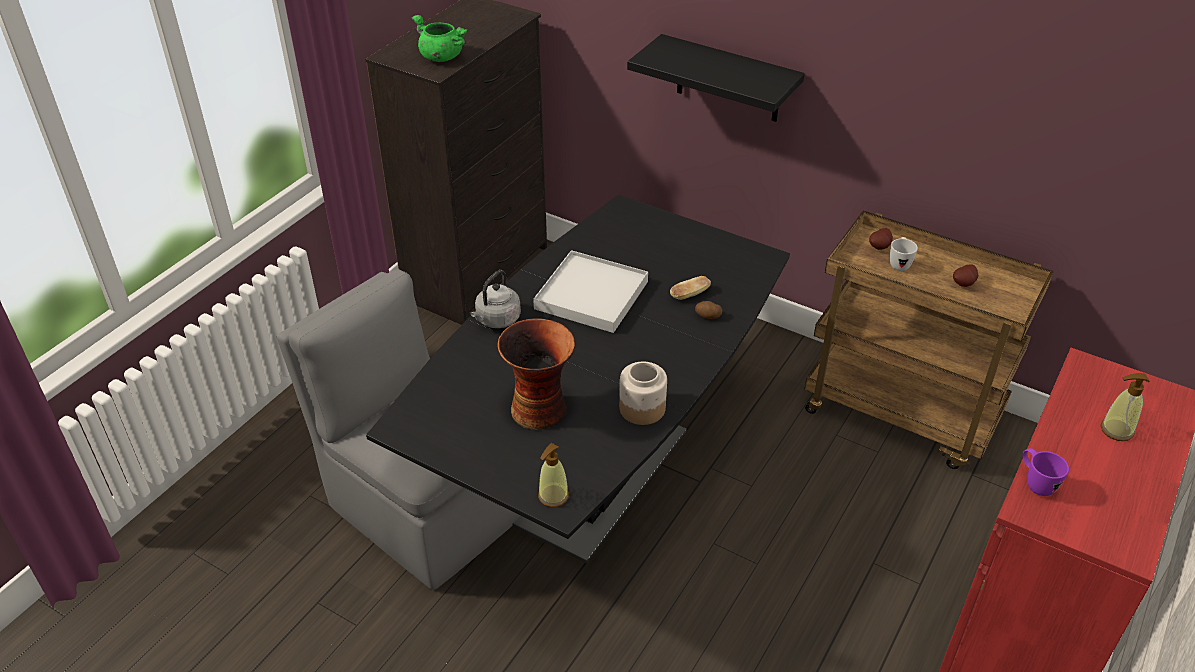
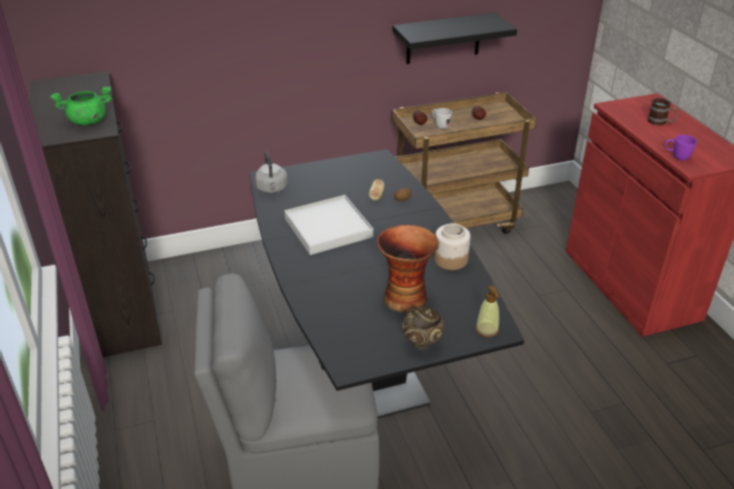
camera: 50 degrees left, 5 degrees down
grey kettle [470,270,521,328] -> grey kettle moved to [255,151,287,194]
black shelf [627,34,805,122] -> black shelf moved to [392,13,517,64]
soap dispenser [1101,373,1149,441] -> mug [648,98,678,126]
none -> brown bowl [402,307,444,350]

